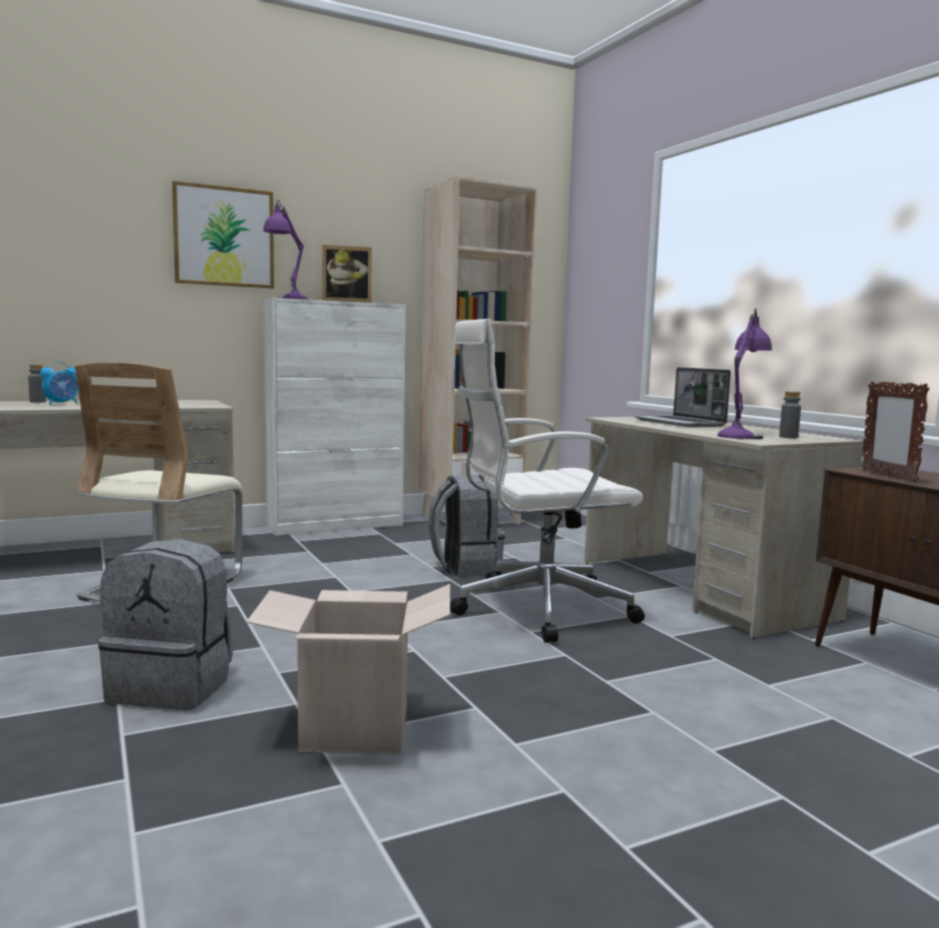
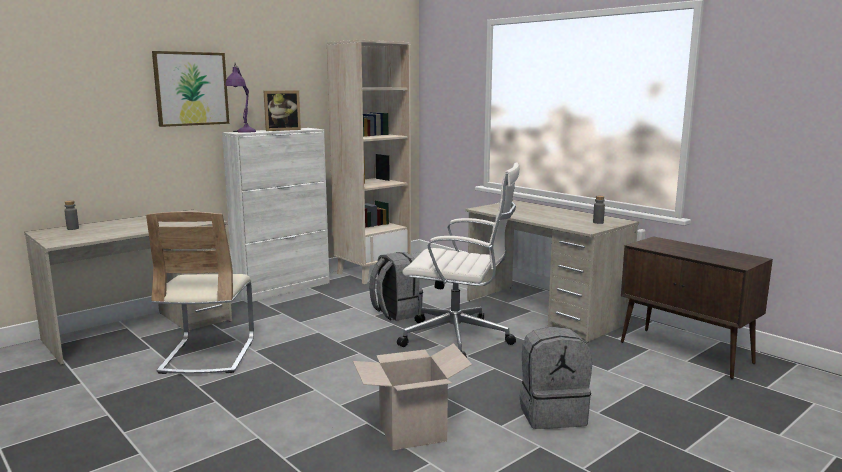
camera: 15 degrees left, 5 degrees up
alarm clock [40,361,78,404] -> none
grey backpack [98,539,233,710] -> grey backpack moved to [520,327,592,429]
white office chair [450,319,645,643] -> white office chair turned 135 degrees counterclockwise [397,162,519,358]
laptop [635,367,731,427] -> none
purple table lamp [718,308,772,439] -> none
picture frame [861,381,930,482] -> none

